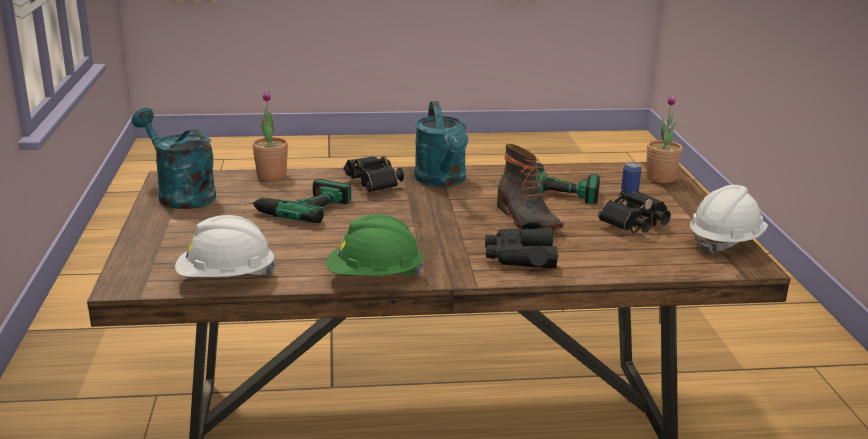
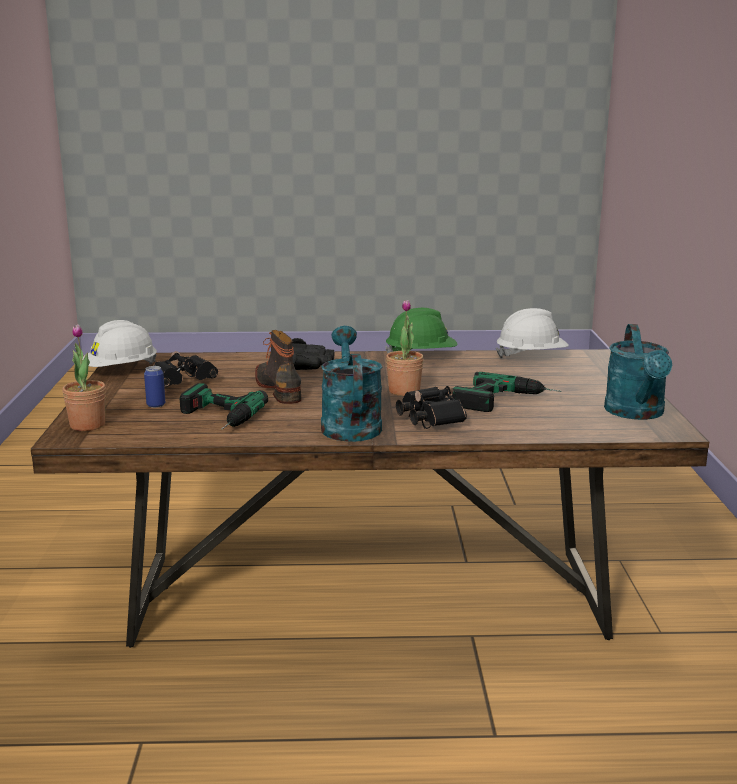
camera: 175 degrees left, 5 degrees down
turquoise watering can [131,108,216,209] -> turquoise watering can turned 45 degrees clockwise [604,324,672,420]
potted plant [252,91,288,181] -> potted plant moved to [386,300,424,396]

